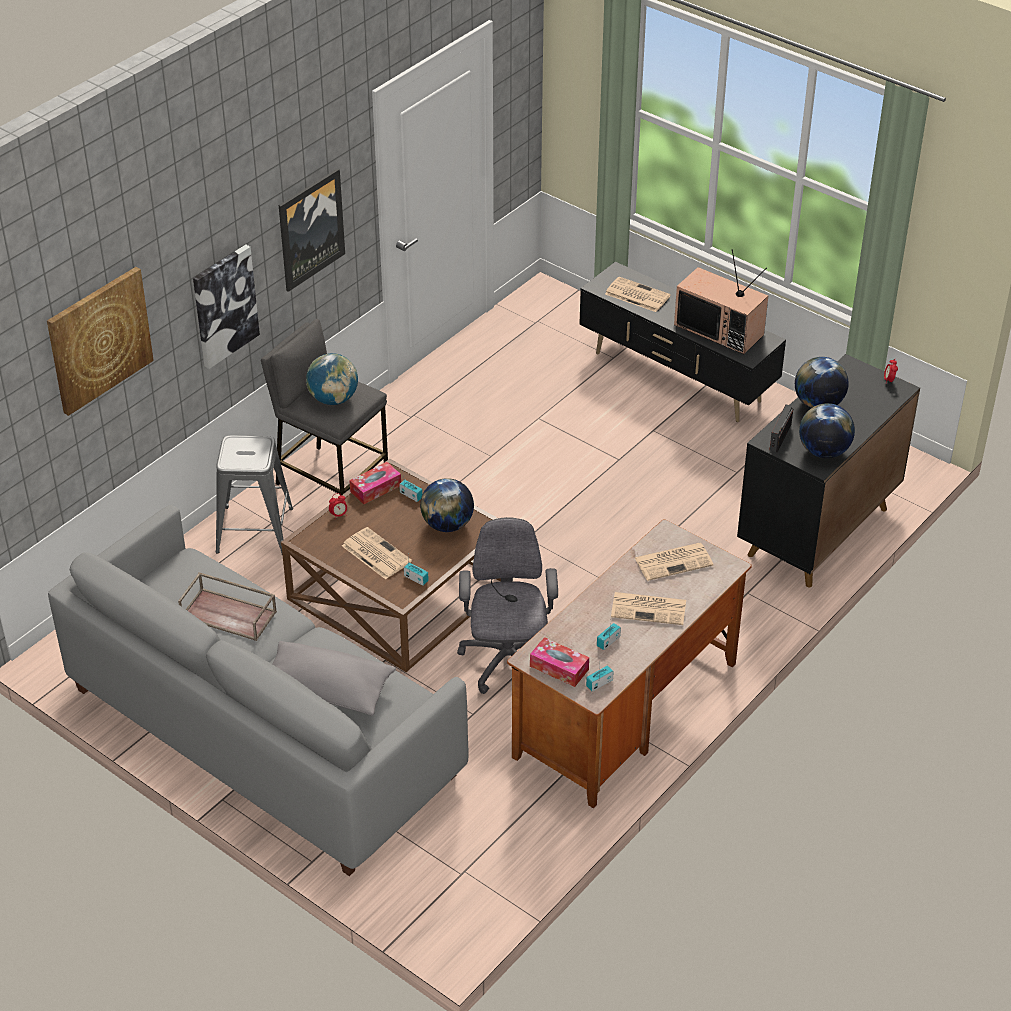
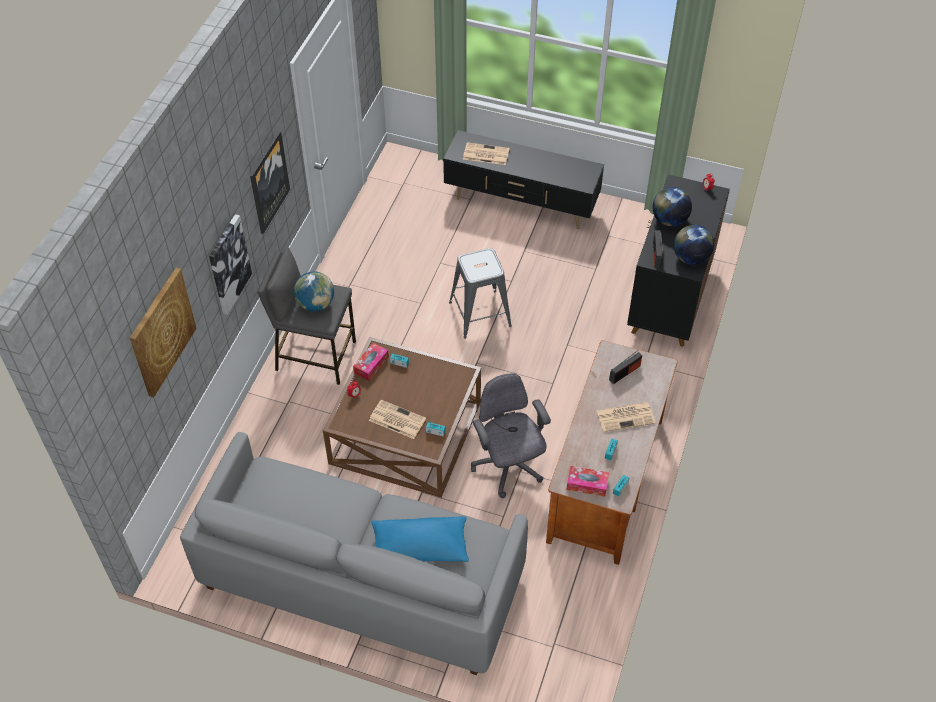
camera: 20 degrees left, 10 degrees up
brown tray [178,572,277,641] -> none
grey stool [216,435,293,554] -> grey stool moved to [449,248,512,339]
grey pillow [273,641,396,716] -> blue pillow [371,516,469,562]
globe [420,478,474,532] -> none
newspaper [635,543,713,581] -> radio [609,350,642,384]
television [674,249,768,354] -> none

